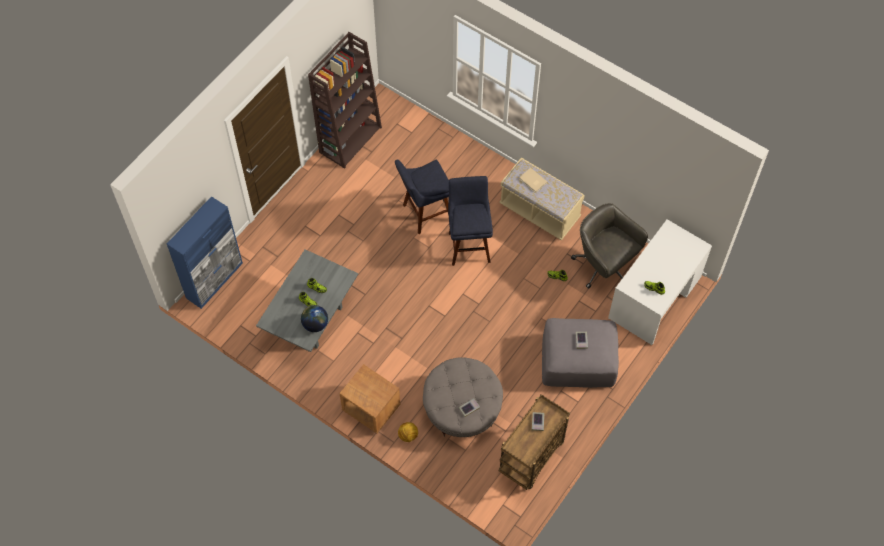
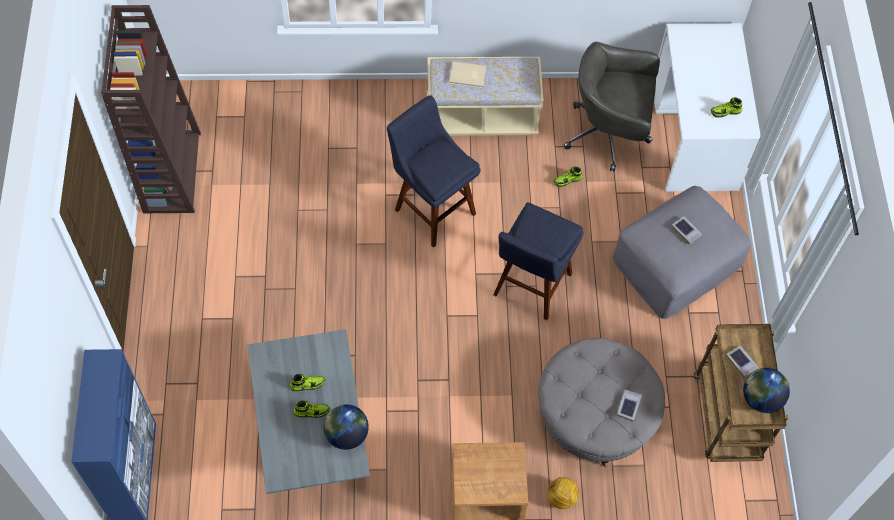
camera: 40 degrees left, 0 degrees up
blue stool [395,160,449,234] -> blue stool moved to [493,202,584,320]
none -> globe [743,368,790,413]

